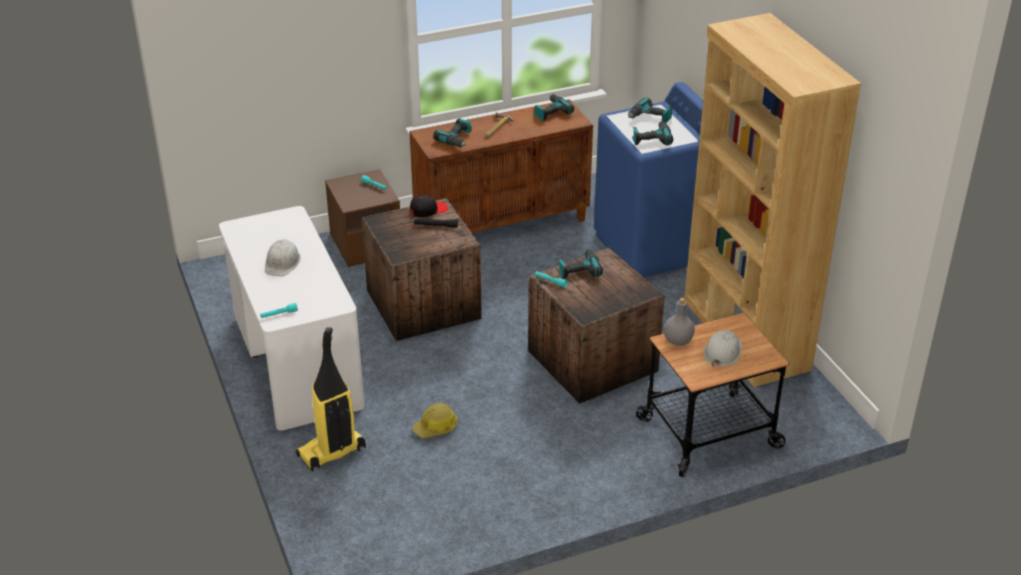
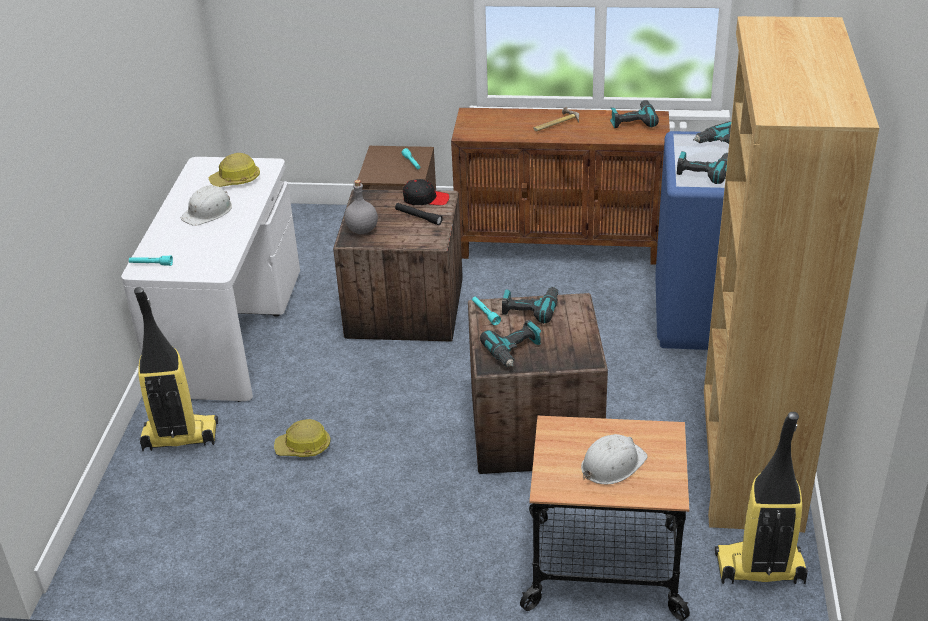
camera: 30 degrees right, 0 degrees up
power drill [433,118,472,147] -> power drill moved to [480,320,541,367]
grey bottle [664,298,695,346] -> grey bottle moved to [345,180,378,234]
none -> hard hat [209,153,260,187]
none -> vacuum cleaner [715,412,808,584]

